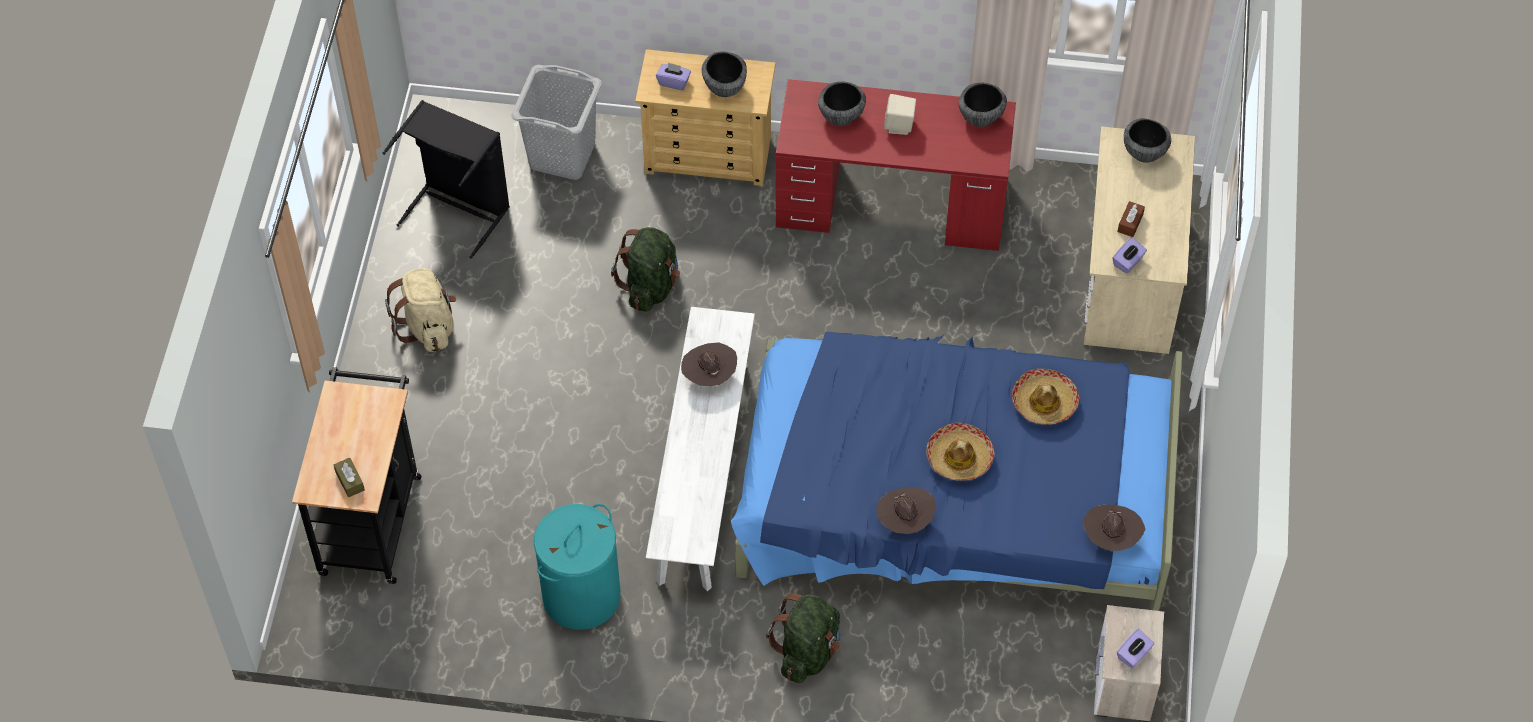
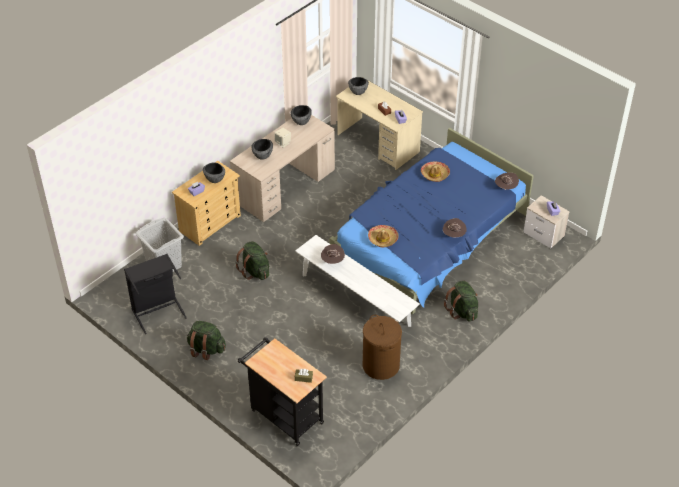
camera: 55 degrees left, 10 degrees down
beige backpack [385,268,456,352] -> green backpack [187,321,226,360]
turquoise laundry basket [534,504,620,630] -> brown laundry basket [363,315,402,380]
red desk [776,79,1016,251] -> beige desk [230,115,335,222]
hat [926,422,994,481] -> hat moved to [368,225,399,247]

